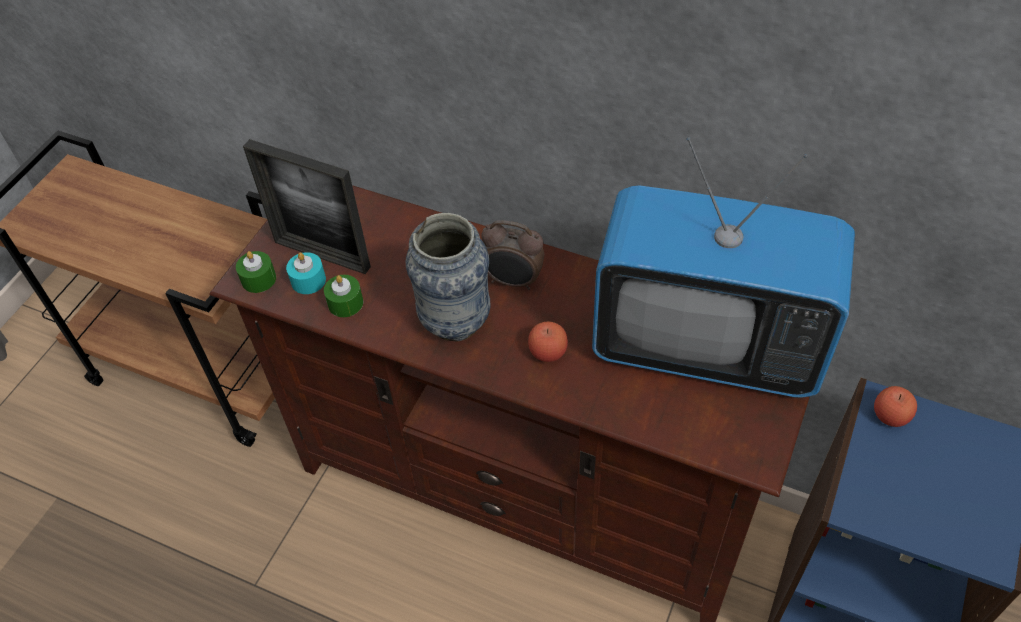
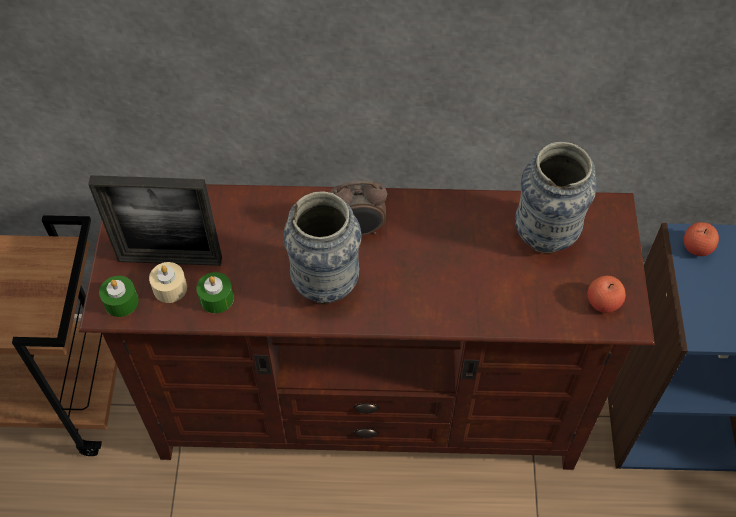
camera: 25 degrees left, 5 degrees up
turquoise candle [286,252,326,294] -> beige candle [149,262,187,303]
apple [528,321,568,362] -> apple moved to [588,276,626,313]
television [592,137,855,398] -> vase [515,142,597,253]

